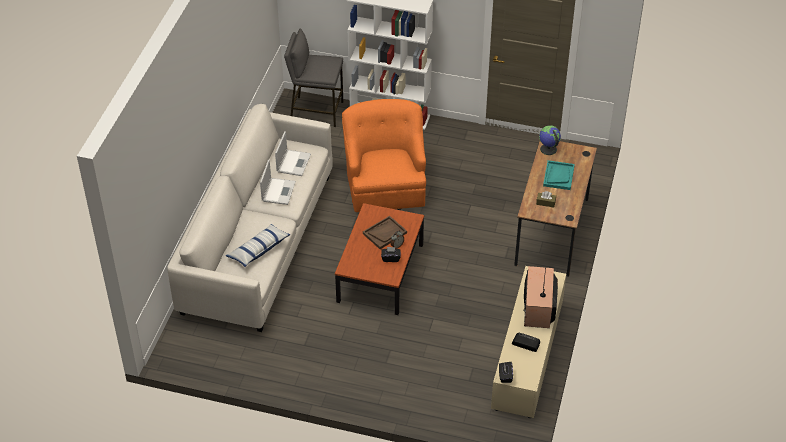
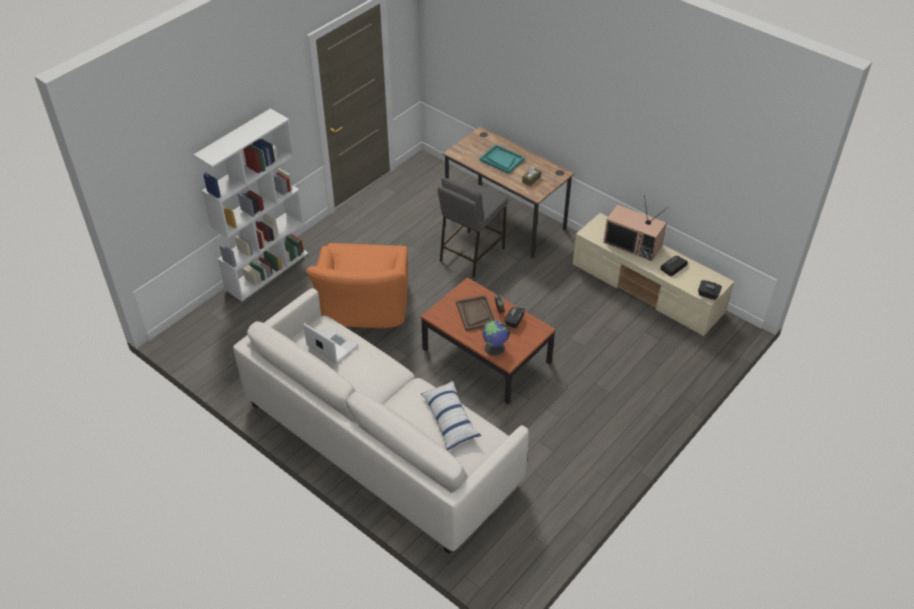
camera: 65 degrees left, 0 degrees up
laptop [260,160,296,205] -> none
grey stool [284,29,343,127] -> grey stool moved to [438,178,508,278]
orange armchair [342,99,426,212] -> orange armchair turned 105 degrees counterclockwise [306,243,408,328]
globe [539,125,561,155] -> globe moved to [483,321,510,356]

